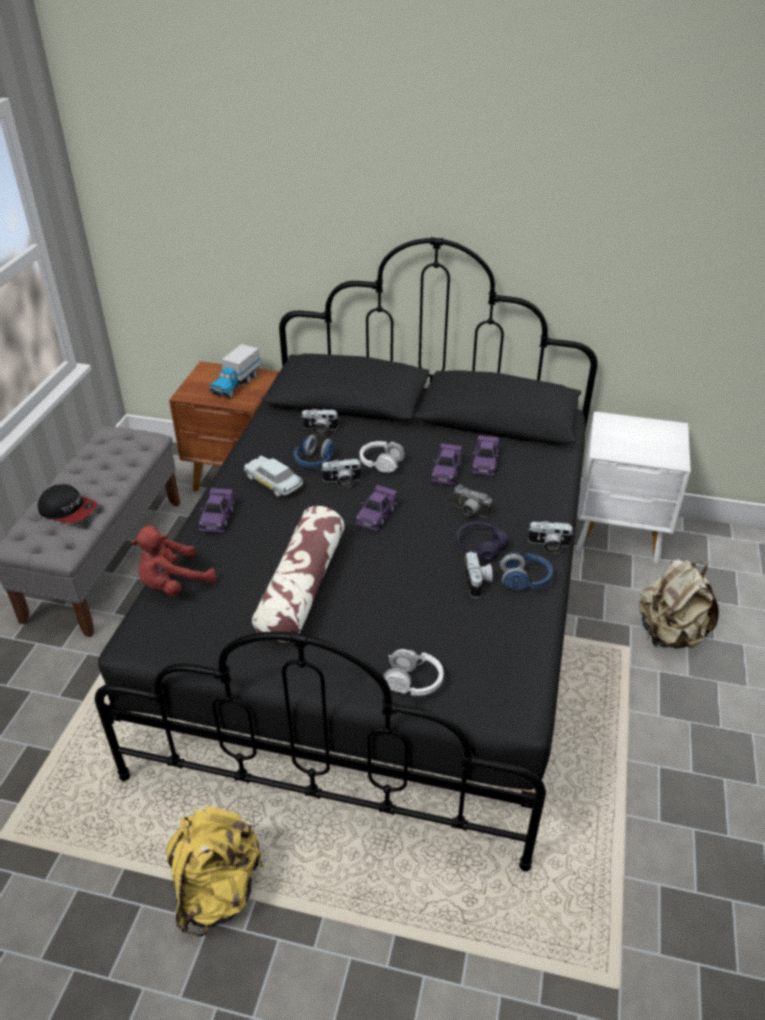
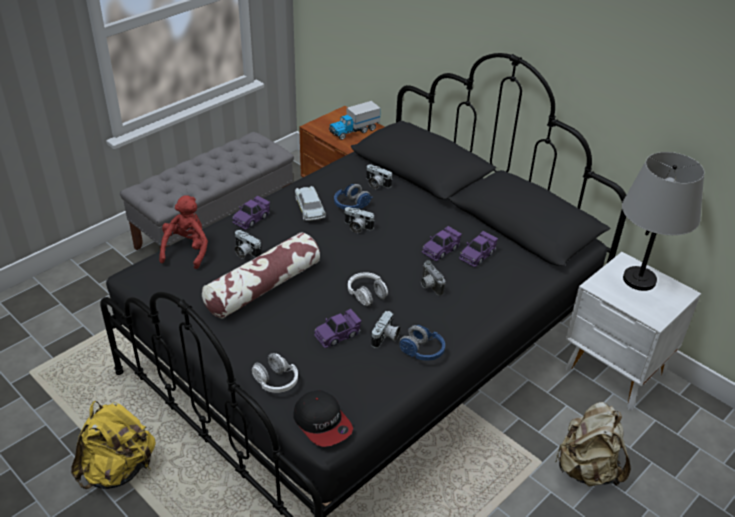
camera: 30 degrees right, 0 degrees up
cap [38,484,97,523] -> cap moved to [294,390,353,447]
red plush toy [131,525,217,596] -> red plush toy turned 105 degrees clockwise [159,195,208,269]
purple toy car [356,485,397,531] -> purple toy car moved to [314,309,362,348]
white headphones [360,441,405,473] -> white headphones moved to [348,272,388,306]
purple headphones [456,522,509,561] -> none
camera [528,521,573,554] -> camera moved to [235,230,261,259]
none -> grey table lamp [622,152,704,291]

